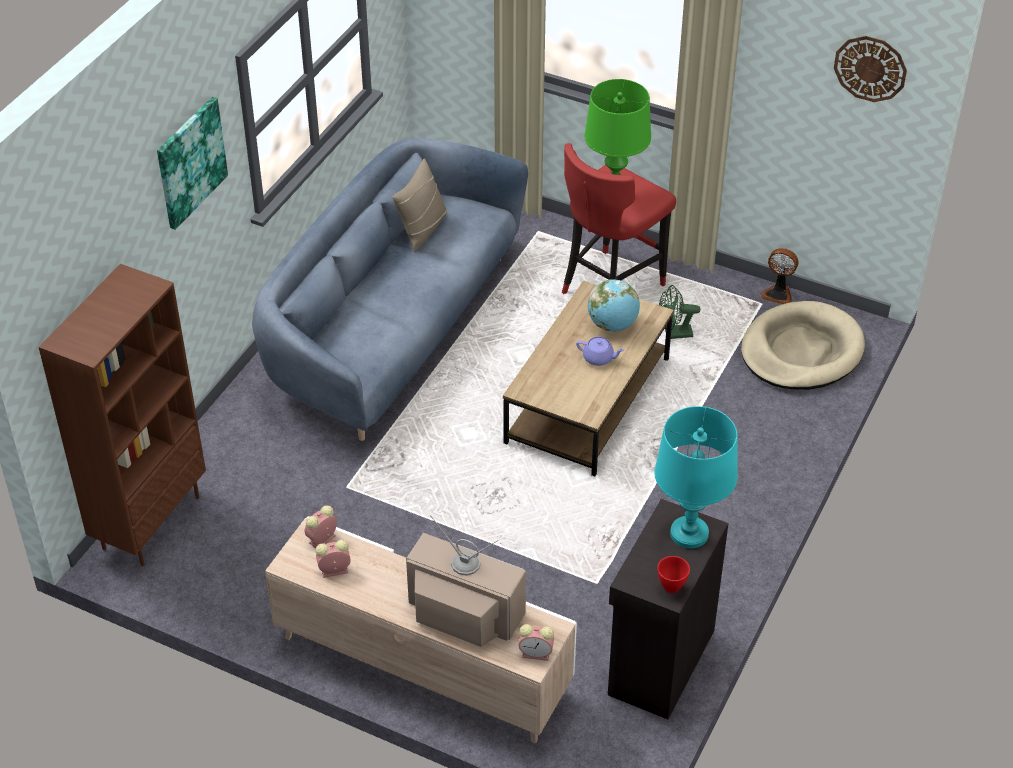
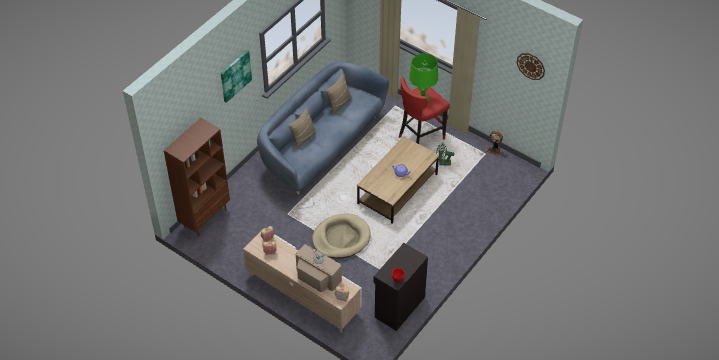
camera: 10 degrees right, 5 degrees up
globe [588,279,640,332] -> none
turquoise table lamp [654,406,738,548] -> none
beige dog bed [741,301,865,390] -> beige dog bed moved to [312,214,371,259]
none -> beige pillow [288,107,316,149]

